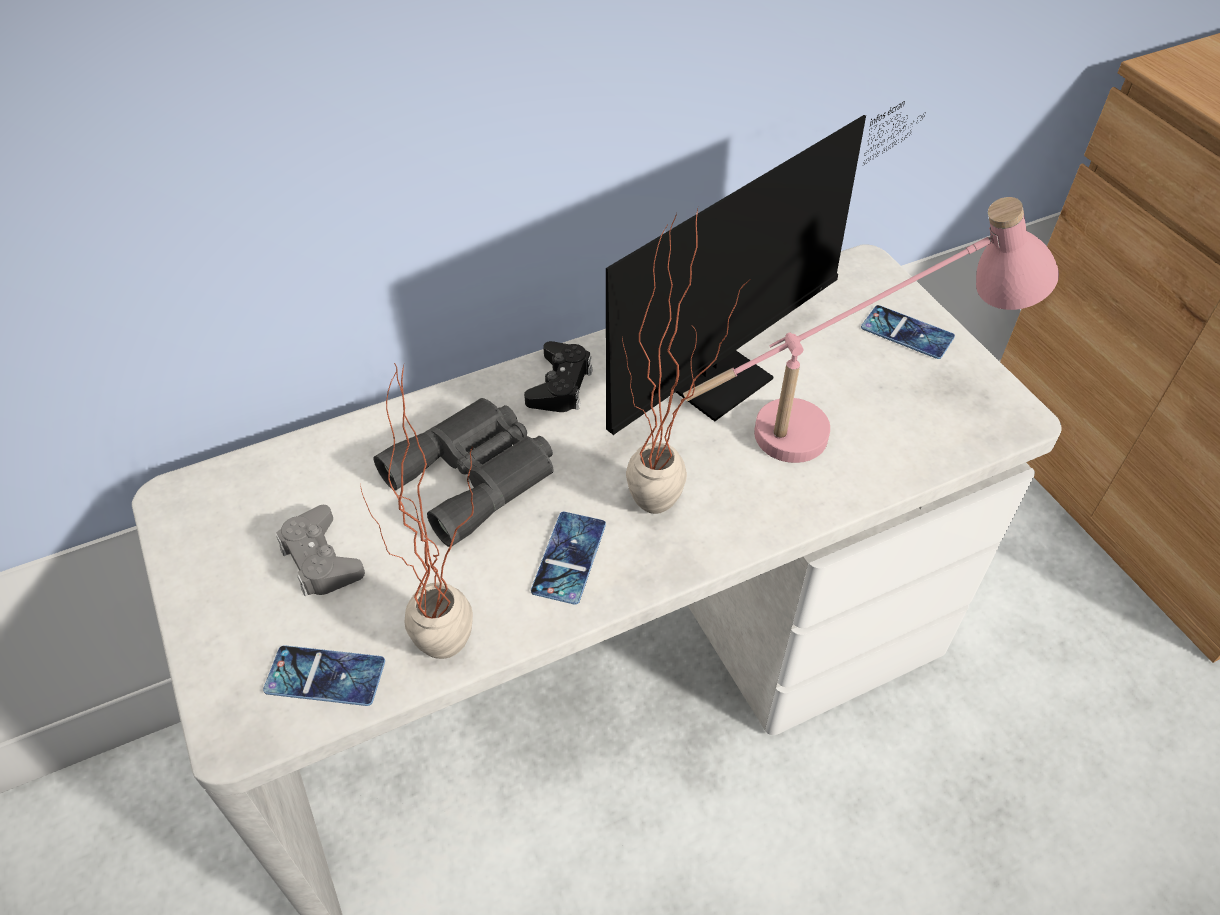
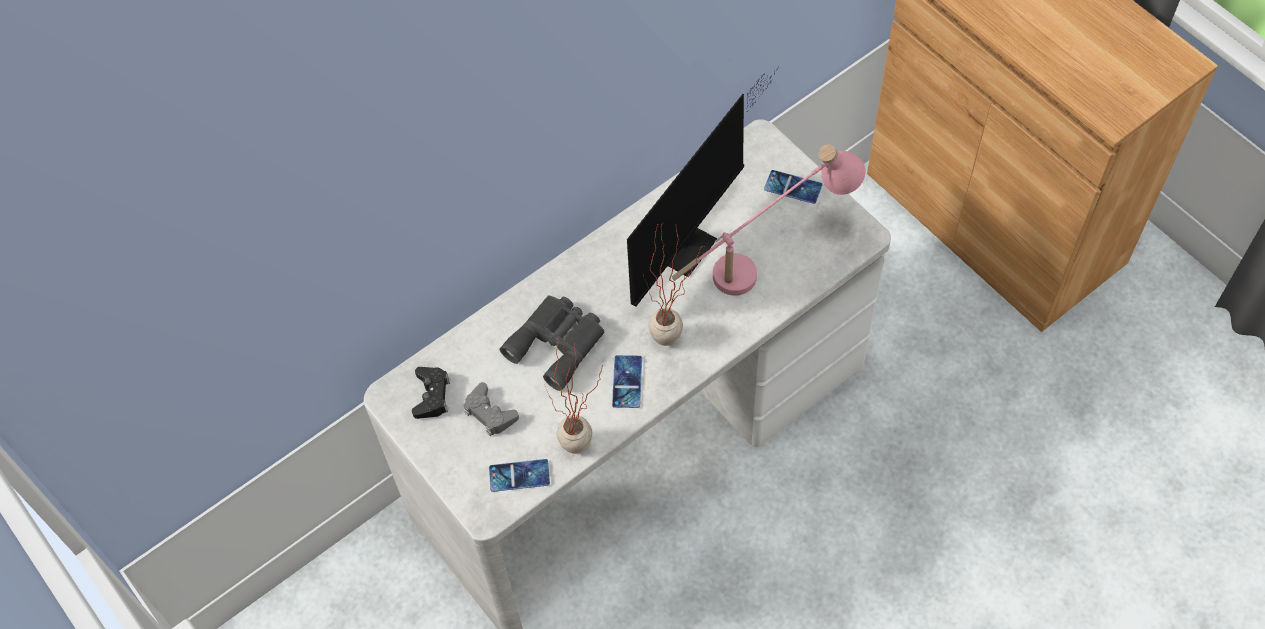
camera: 10 degrees left, 10 degrees up
black game controller [524,341,593,412] -> black game controller moved to [412,367,450,419]

